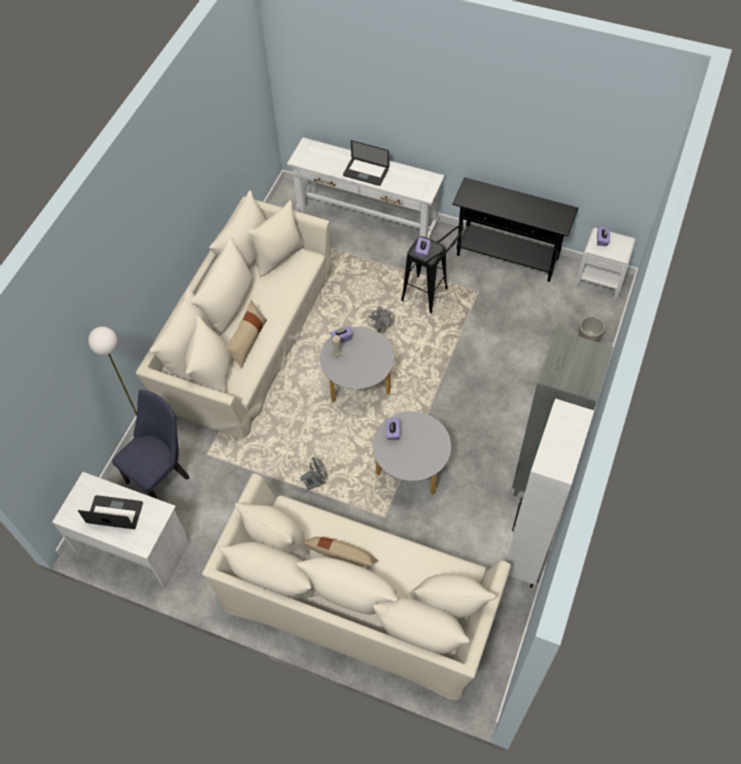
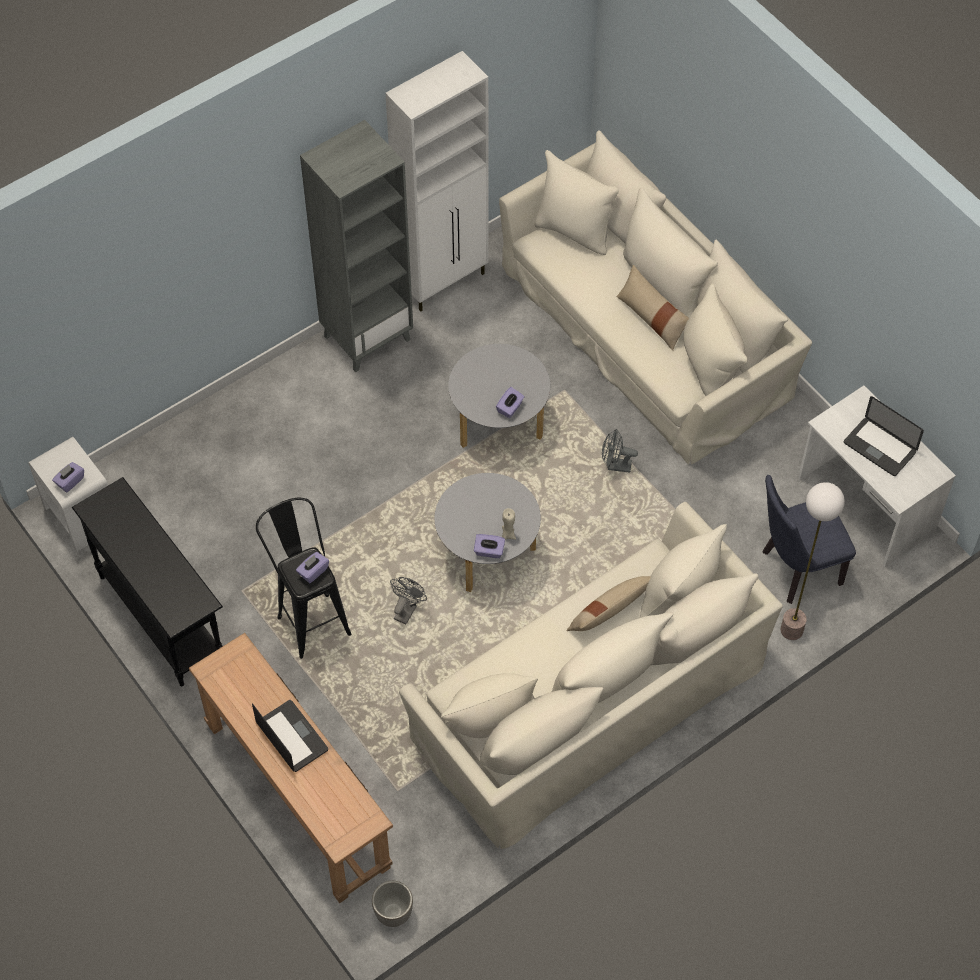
camera: 150 degrees left, 0 degrees up
white console table [287,137,445,239] -> brown console table [189,633,393,903]
planter [578,316,605,342] -> planter moved to [372,881,413,927]

